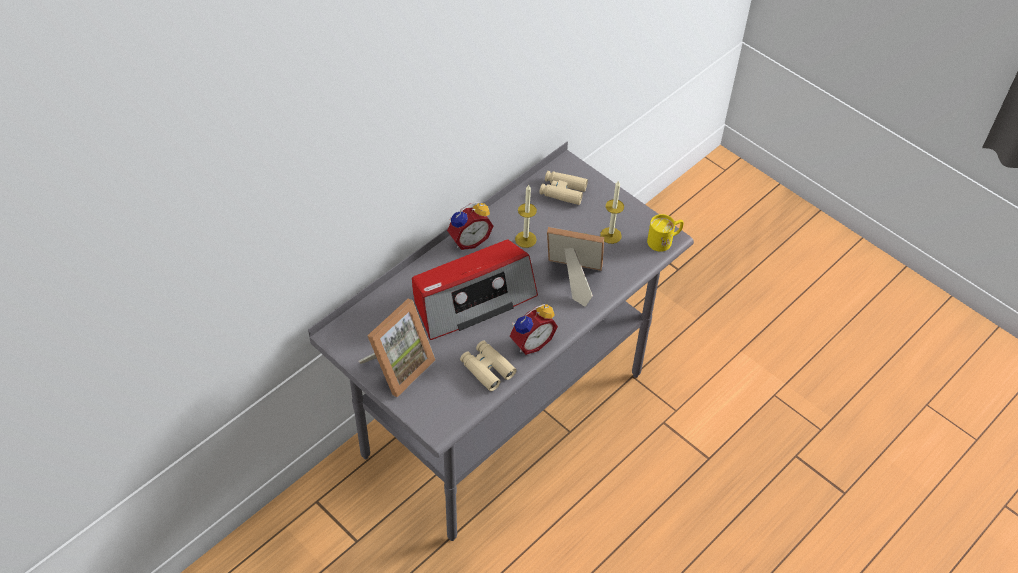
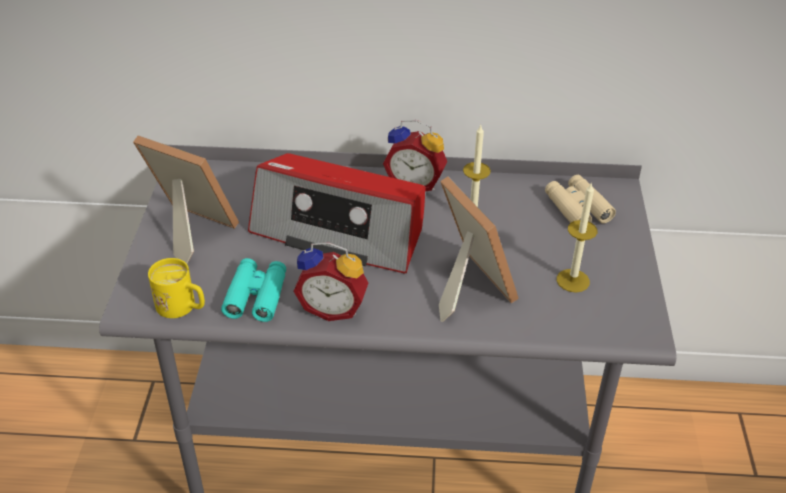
camera: 50 degrees right, 10 degrees down
picture frame [359,298,435,397] -> picture frame turned 150 degrees counterclockwise [133,135,239,264]
beige binoculars [460,340,516,391] -> turquoise binoculars [221,258,286,322]
yellow mug [647,214,683,252] -> yellow mug moved to [148,258,205,318]

